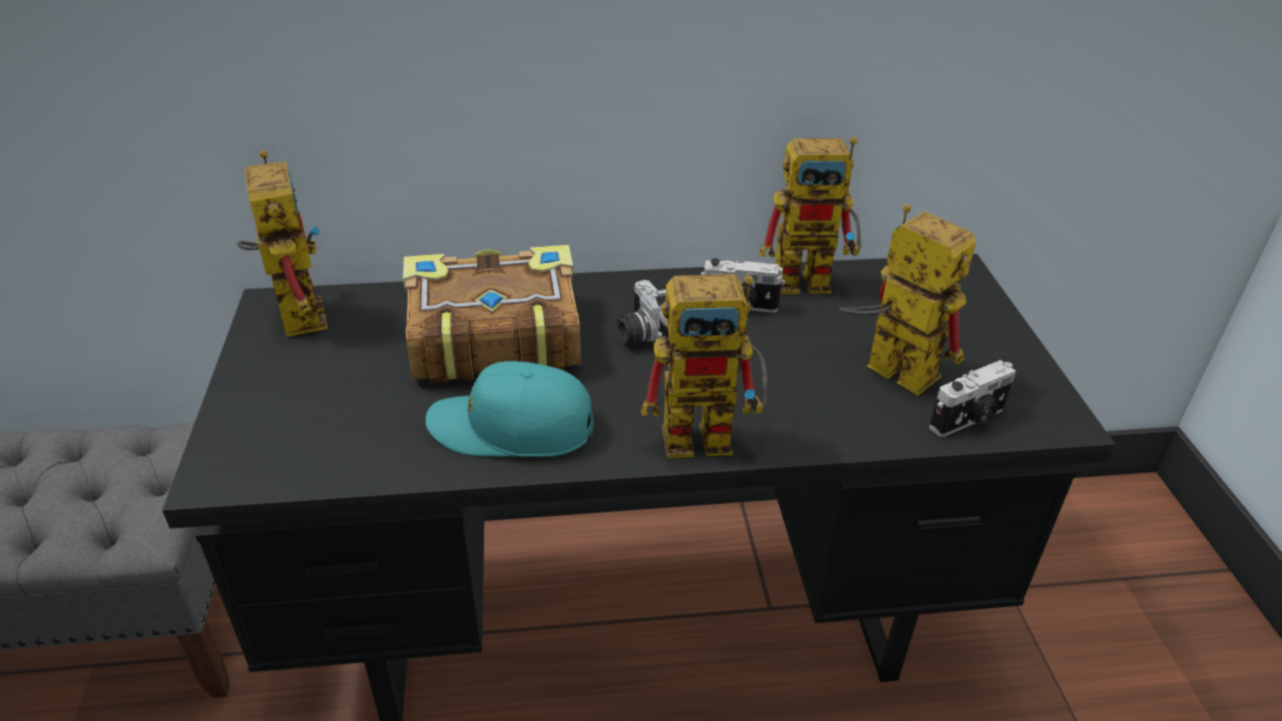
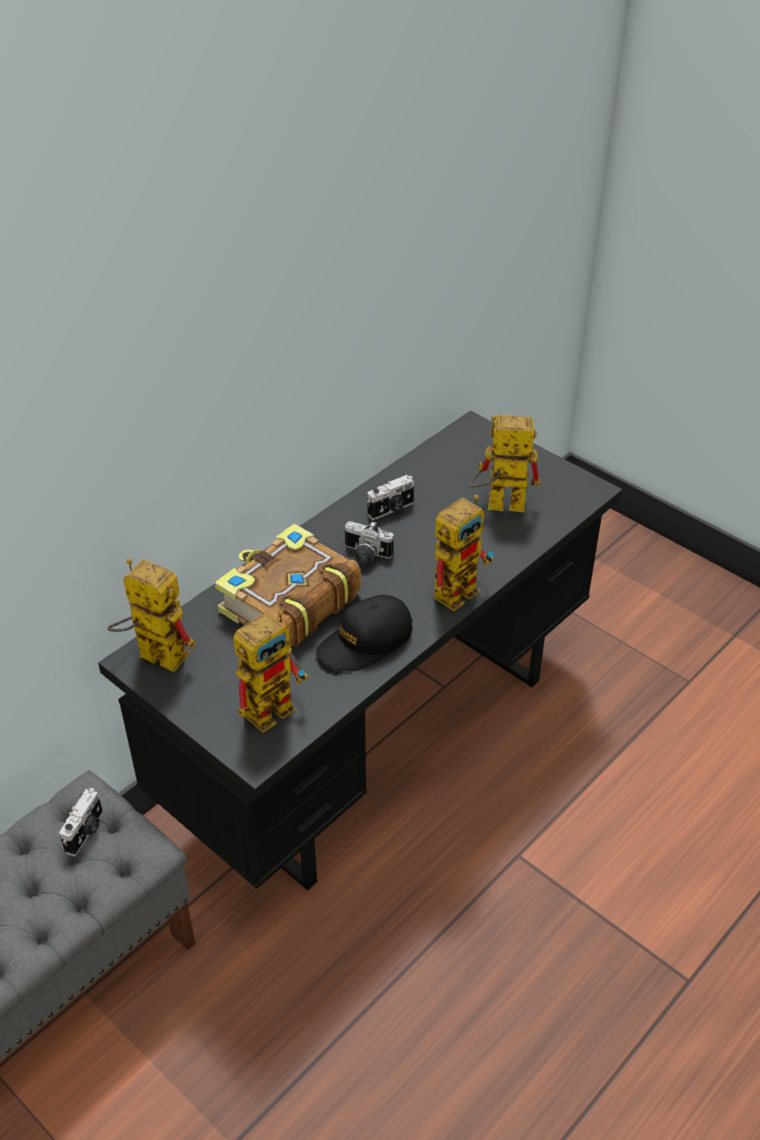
camera: 40 degrees left, 5 degrees up
turquoise cap [425,361,594,457] -> black cap [316,595,412,671]
toy robot [759,136,861,294] -> toy robot moved to [233,610,308,733]
camera [929,360,1016,437] -> camera moved to [59,788,103,856]

